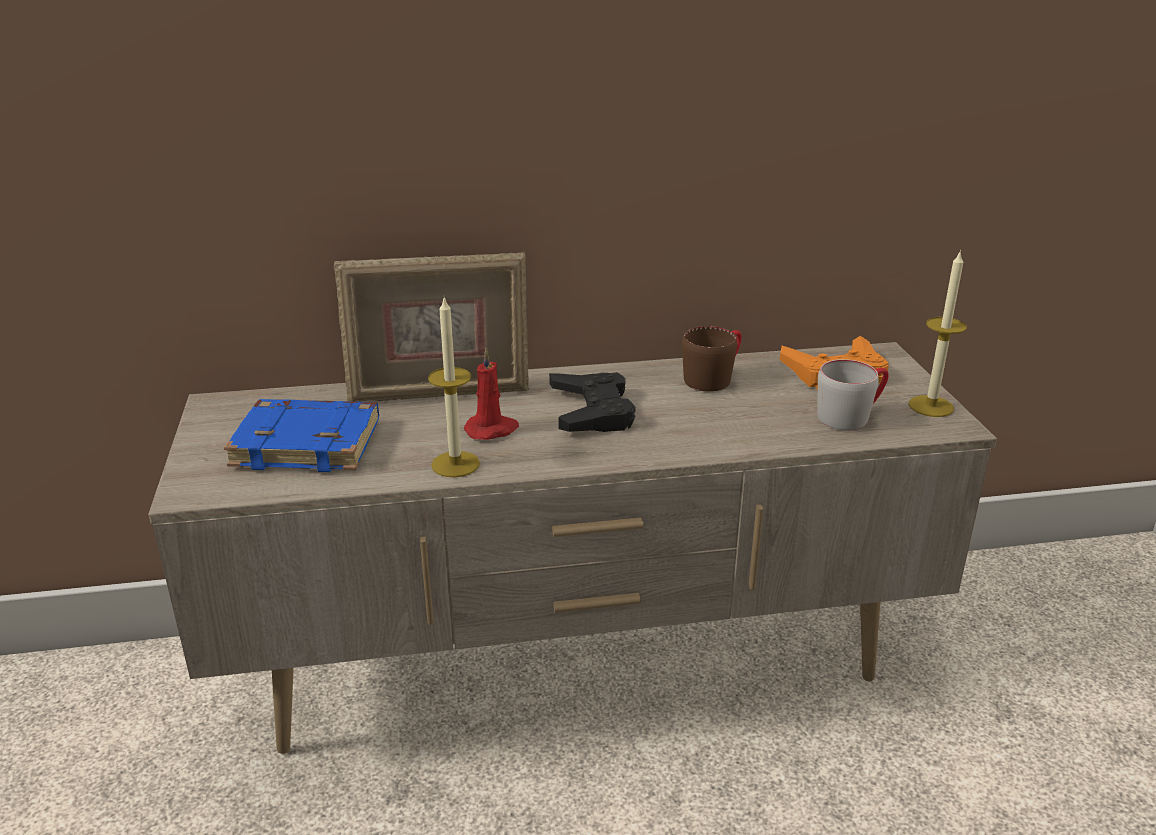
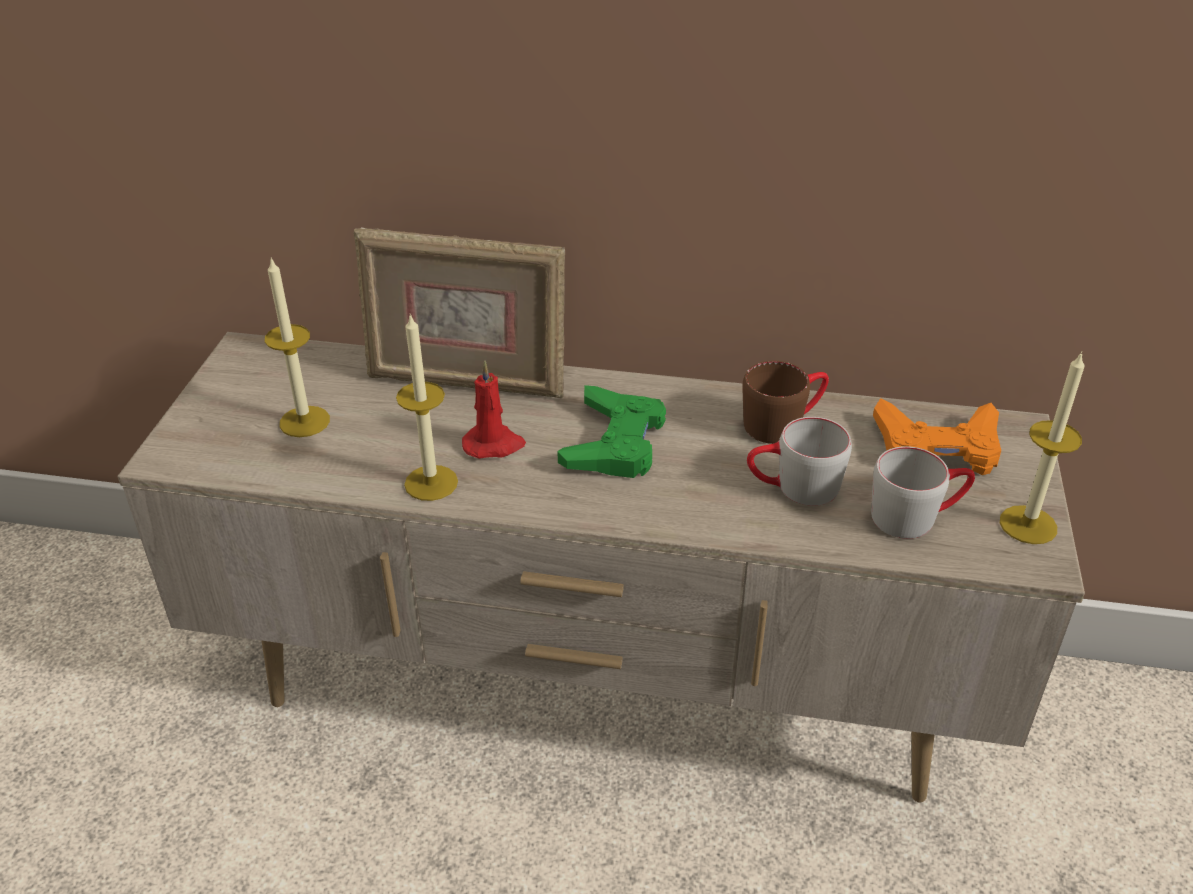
camera: 20 degrees right, 10 degrees up
blue book [224,399,379,472] -> candle [265,257,330,437]
black game controller [549,372,636,432] -> green game controller [557,385,666,478]
none -> grey mug [747,417,852,506]

